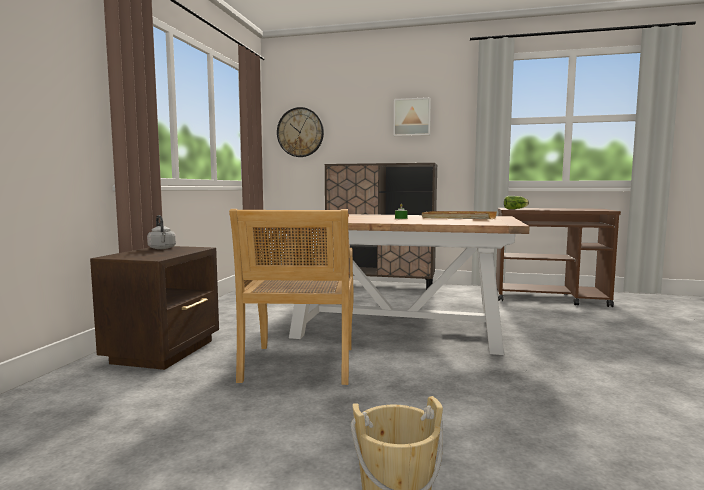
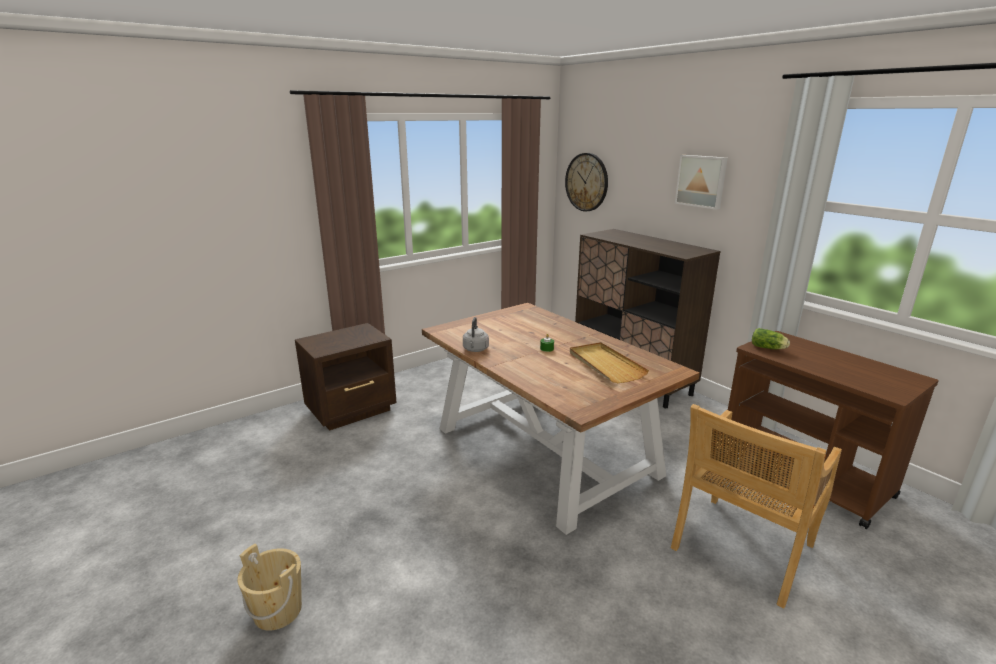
camera: 40 degrees right, 15 degrees up
grey kettle [147,215,176,249] -> grey kettle moved to [463,317,489,352]
beige chair [229,209,354,385] -> beige chair moved to [671,404,842,609]

